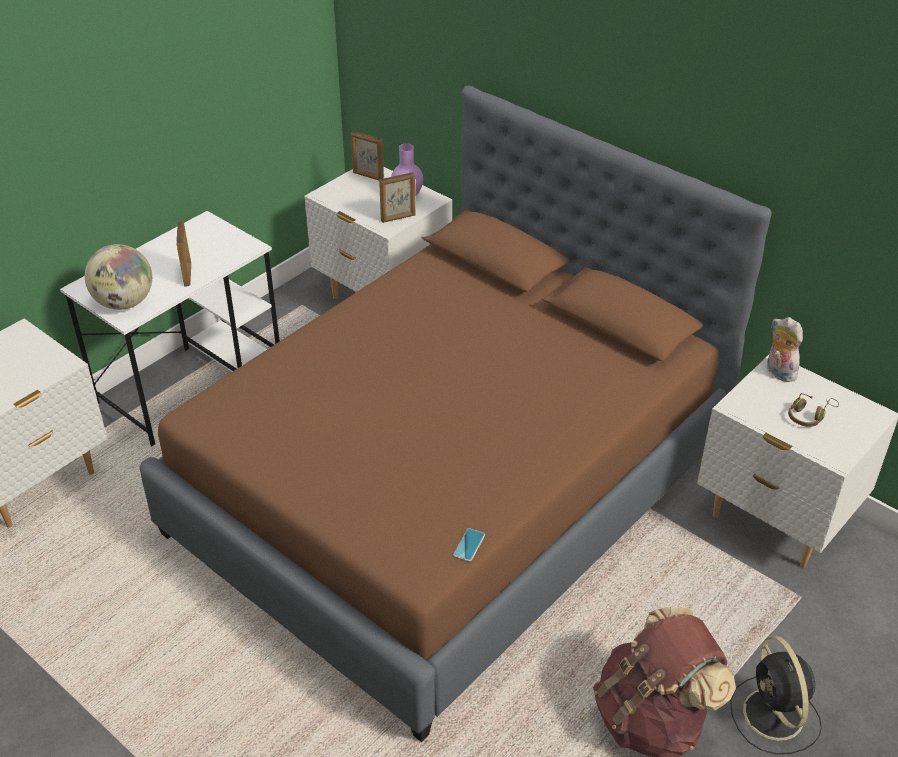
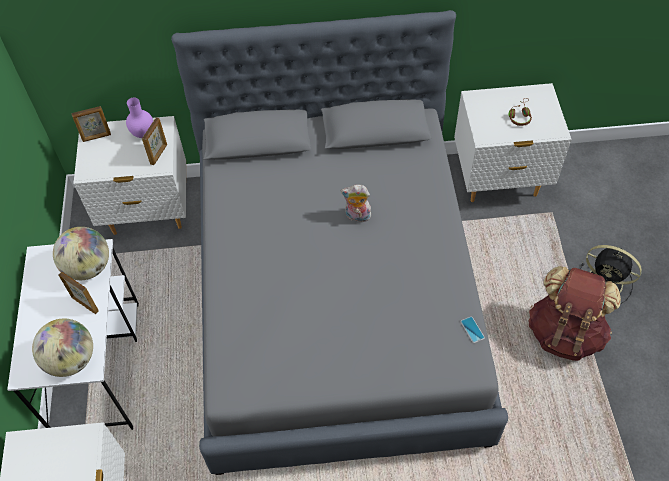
camera: 45 degrees left, 15 degrees up
brown bed [139,86,772,742] -> grey bed [171,10,508,475]
plush toy [767,317,803,382] -> plush toy moved to [341,185,371,222]
none -> globe [53,227,109,280]

